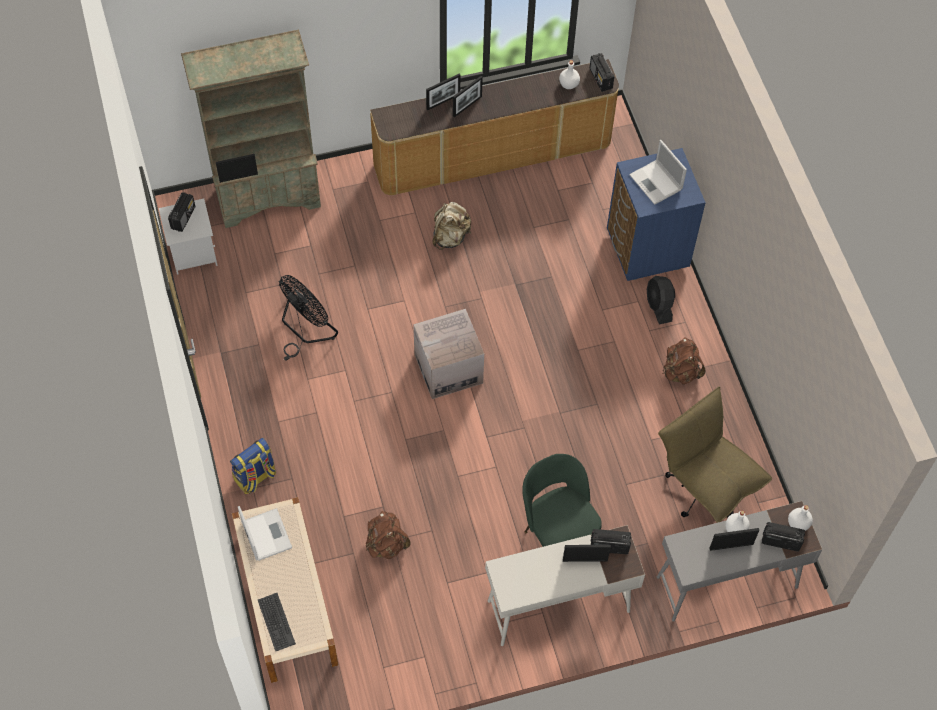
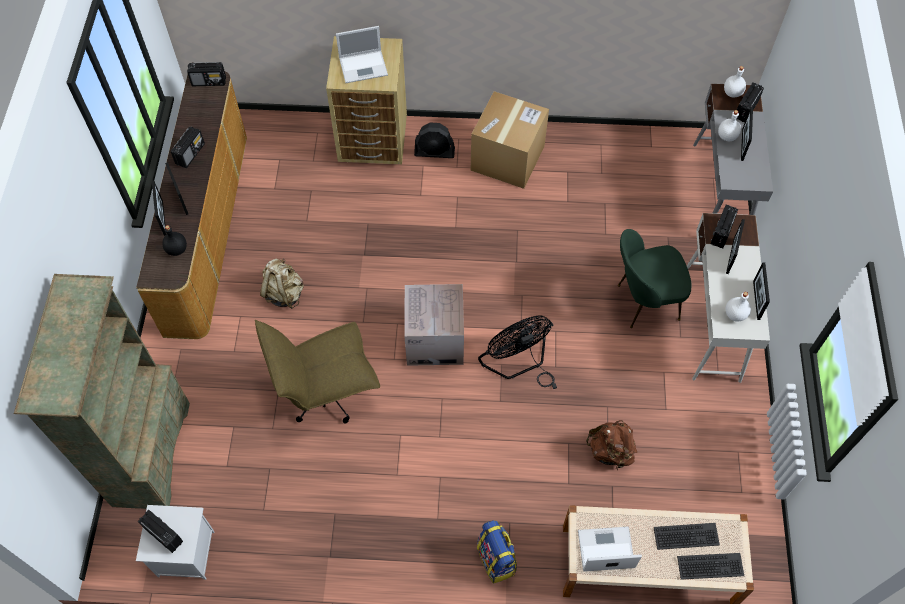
camera: 70 degrees left, 0 degrees up
picture frame [216,154,258,183] -> picture frame moved to [753,263,770,320]
black fan [279,275,338,361] -> black fan moved to [478,315,557,389]
white bottle [559,60,580,89] -> white bottle moved to [726,292,751,321]
blue dresser [607,148,706,281] -> brown dresser [326,36,407,164]
beige office chair [658,387,772,523] -> beige office chair moved to [255,320,380,424]
brown backpack [663,337,706,385] -> cardboard box [470,91,549,189]
none -> black bottle [162,225,187,256]
none -> radio [171,127,205,168]
none -> keyboard [654,523,720,550]

